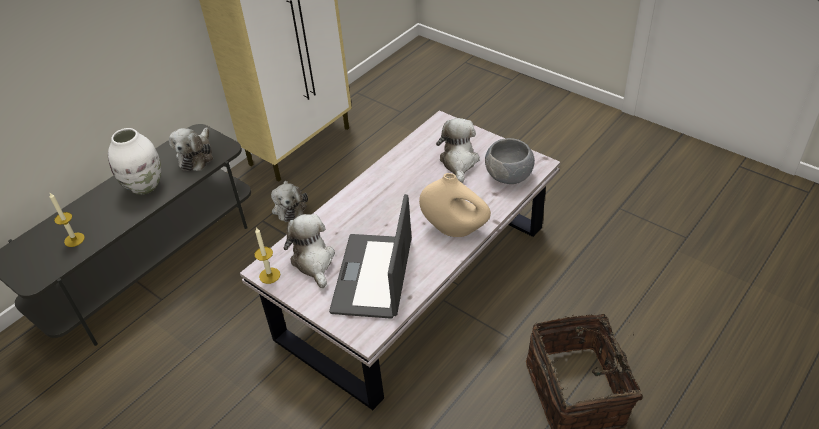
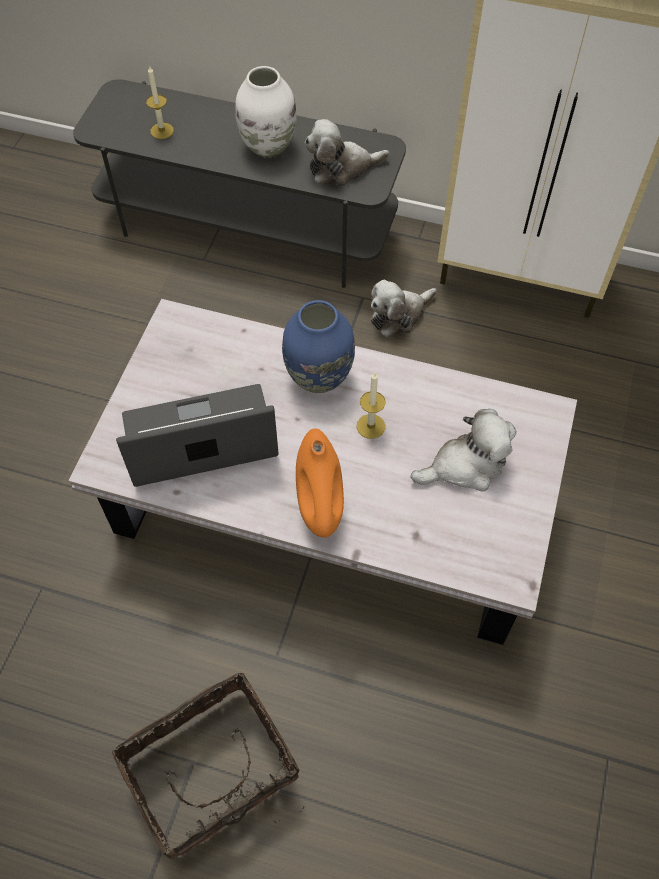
camera: 65 degrees right, 15 degrees up
candle [254,227,280,284] -> candle moved to [357,372,386,439]
plush toy [284,214,335,288] -> none
beige vase [419,173,491,237] -> orange vase [296,428,344,538]
grey bowl [485,138,535,184] -> none
none -> blue vase [282,300,355,393]

